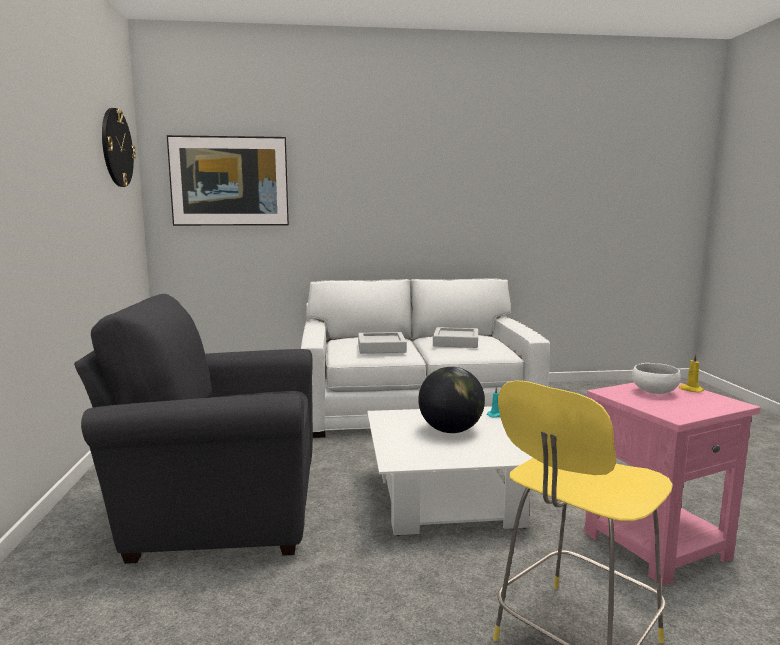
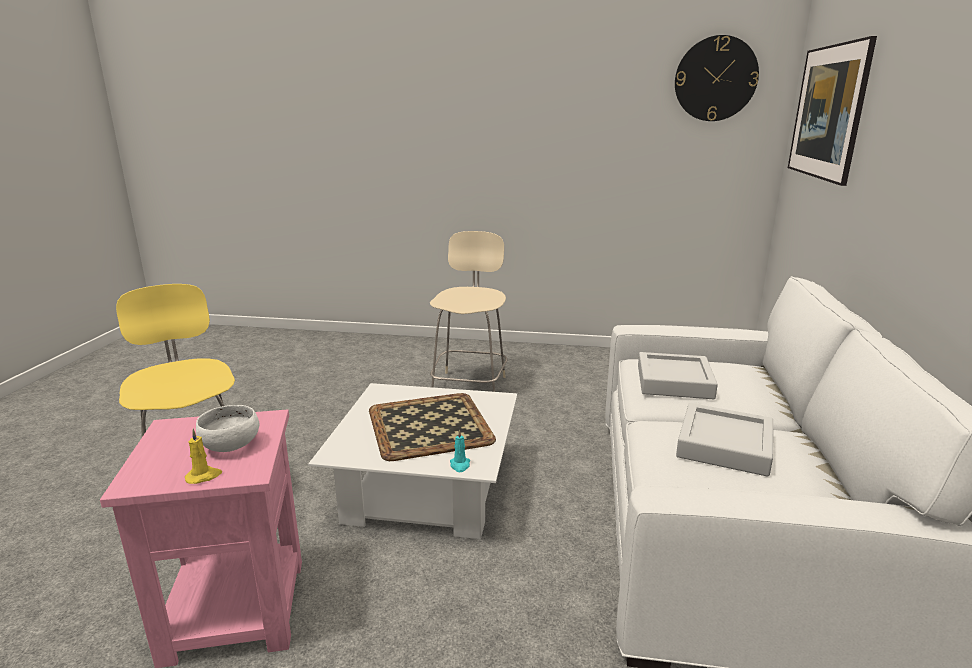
camera: 105 degrees right, 10 degrees up
grey armchair [74,294,313,564] -> beige stool [430,231,507,392]
globe [418,367,485,433] -> tray [369,393,496,461]

